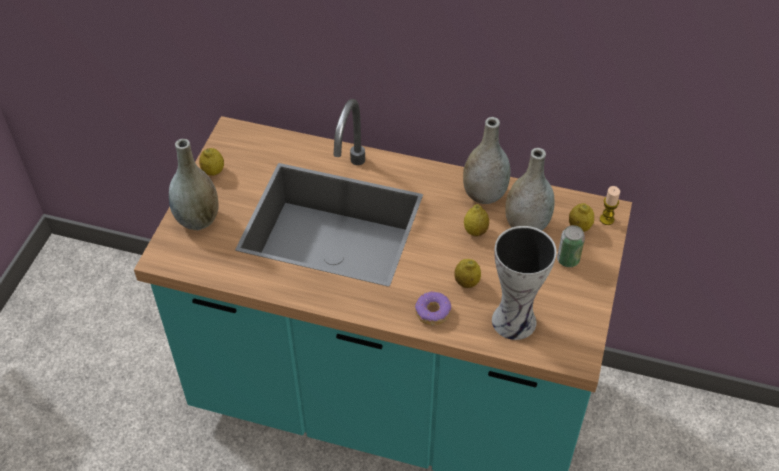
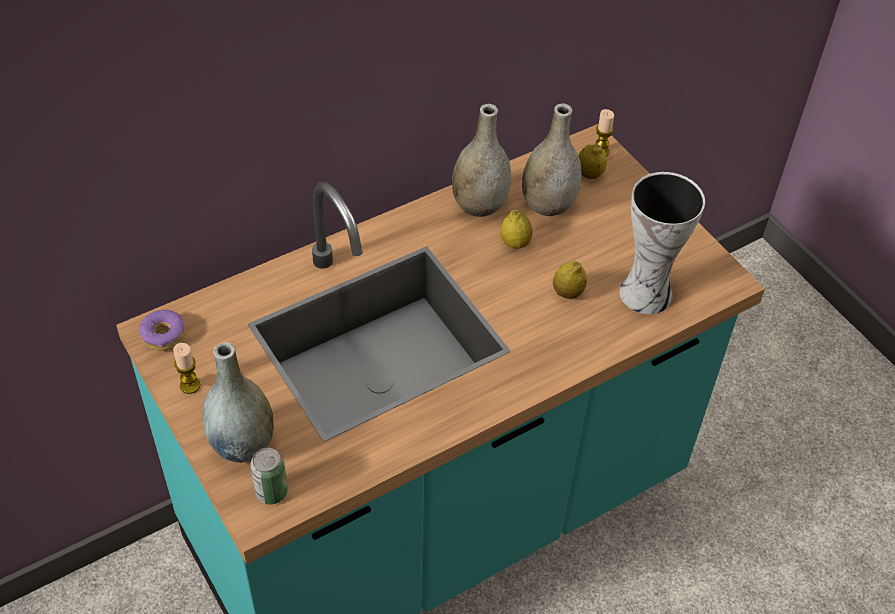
camera: 50 degrees left, 0 degrees up
lemon [199,148,224,176] -> candle [173,343,201,394]
donut [415,291,451,325] -> donut moved to [139,310,186,351]
can [557,225,585,267] -> can moved to [250,448,288,504]

